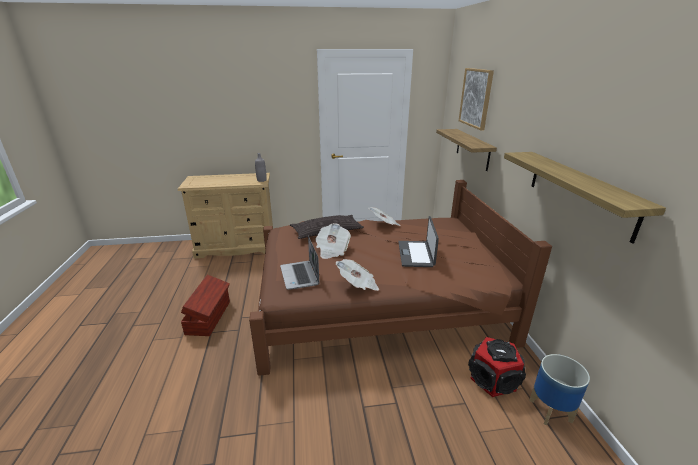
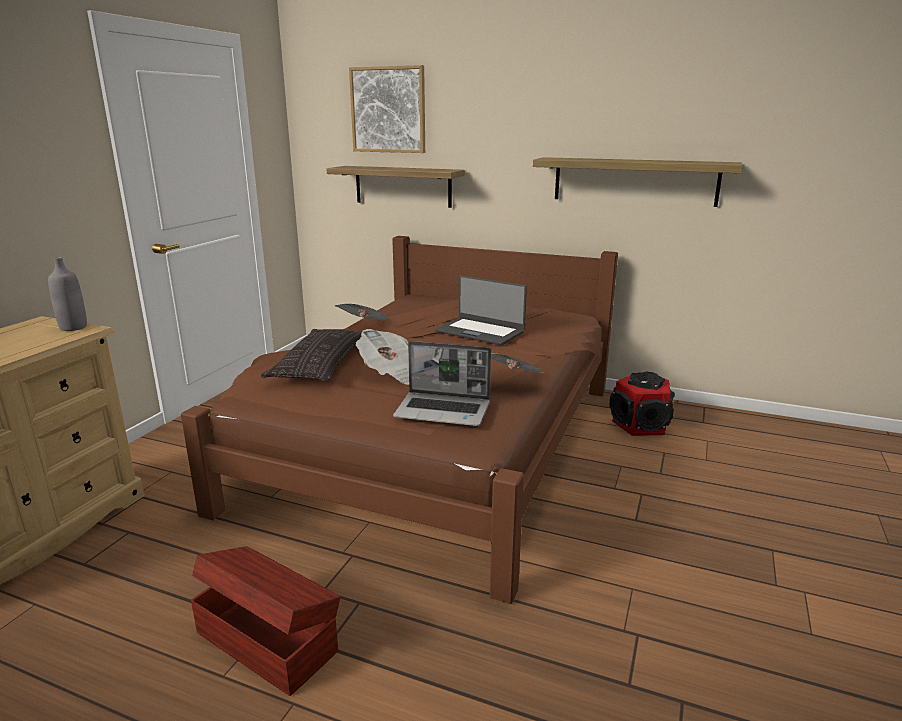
camera: 60 degrees left, 5 degrees down
planter [529,354,590,426] -> none

